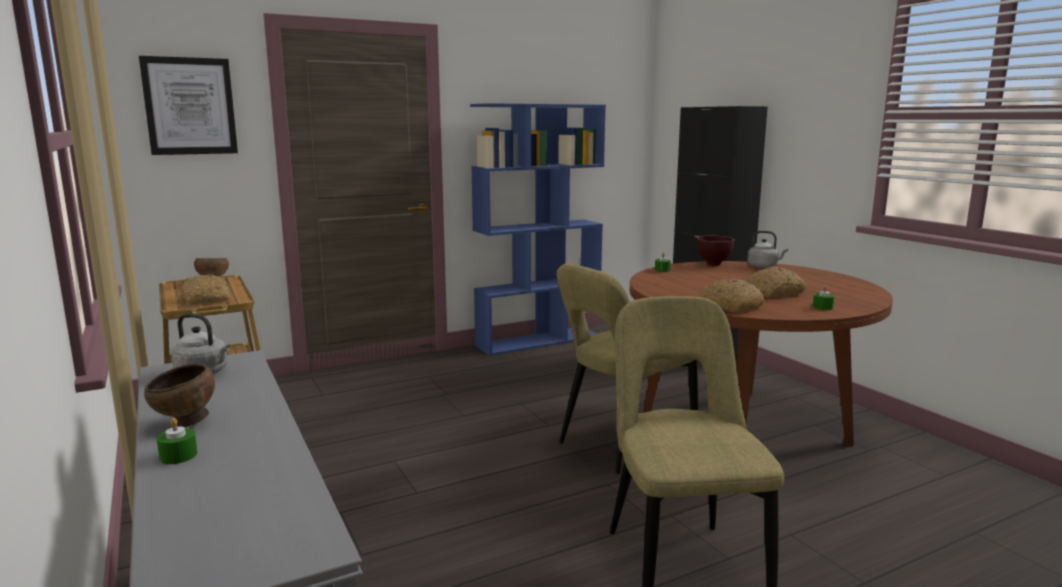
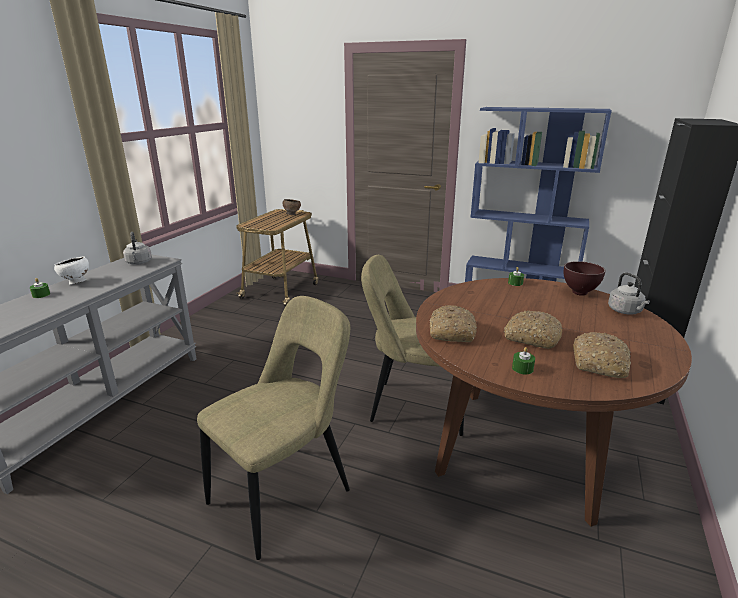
camera: 50 degrees right, 10 degrees up
picture [139,56,238,155] -> none
brown bowl [144,364,215,428] -> white bowl [54,256,89,285]
bread [181,274,230,304] -> bread moved to [573,332,631,378]

